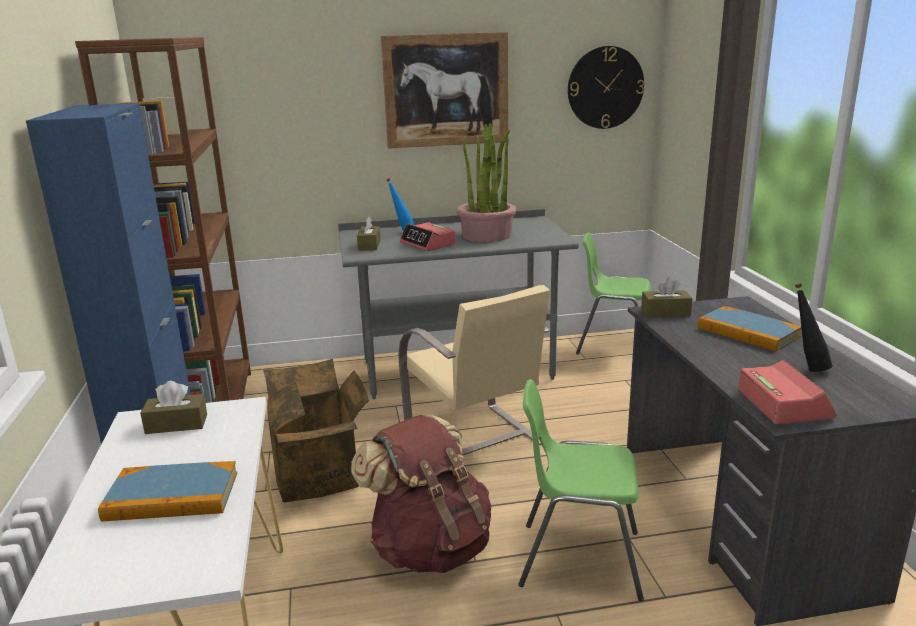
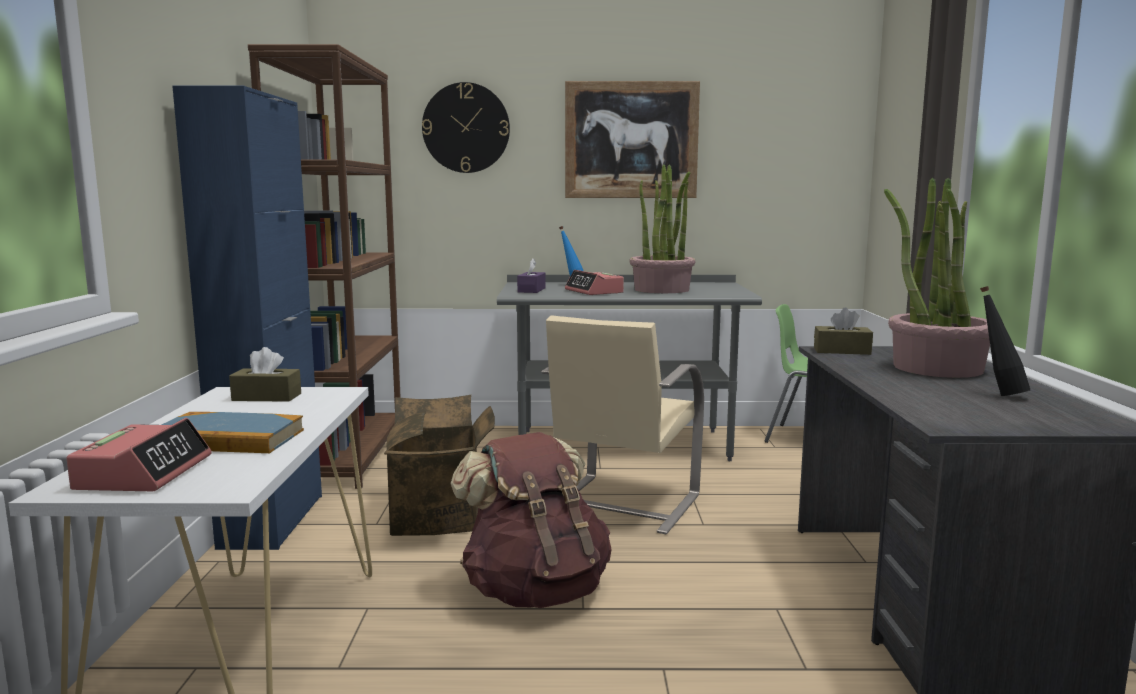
camera: 10 degrees right, 10 degrees down
brown tissue box [357,216,381,251] -> purple tissue box [517,258,546,293]
beige chair [398,285,550,455] -> beige chair turned 45 degrees clockwise [542,315,704,534]
green chair [518,379,644,601] -> none
wall clock [568,46,645,129] -> wall clock moved to [422,82,510,173]
book [698,306,801,351] -> potted plant [884,178,990,378]
alarm clock [738,360,837,424] -> alarm clock moved to [66,418,212,491]

